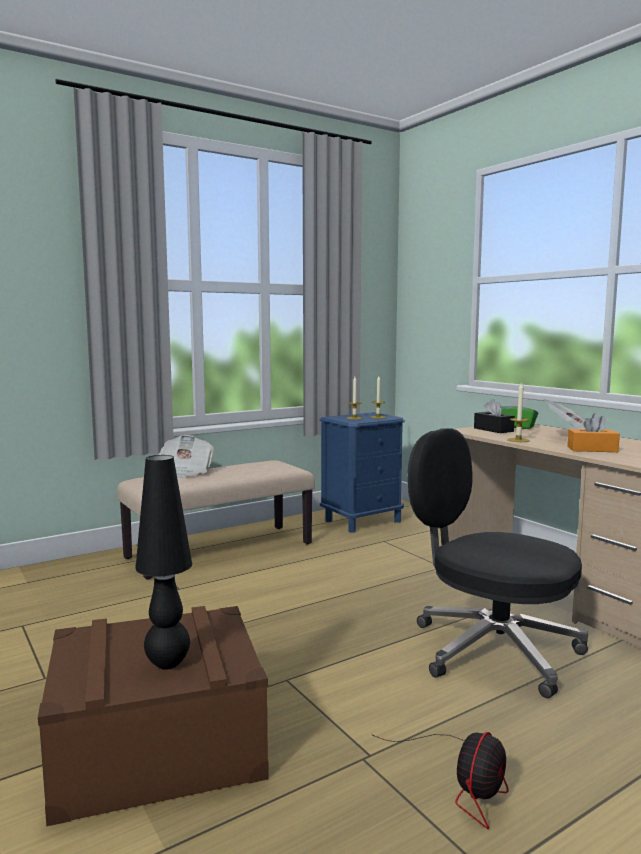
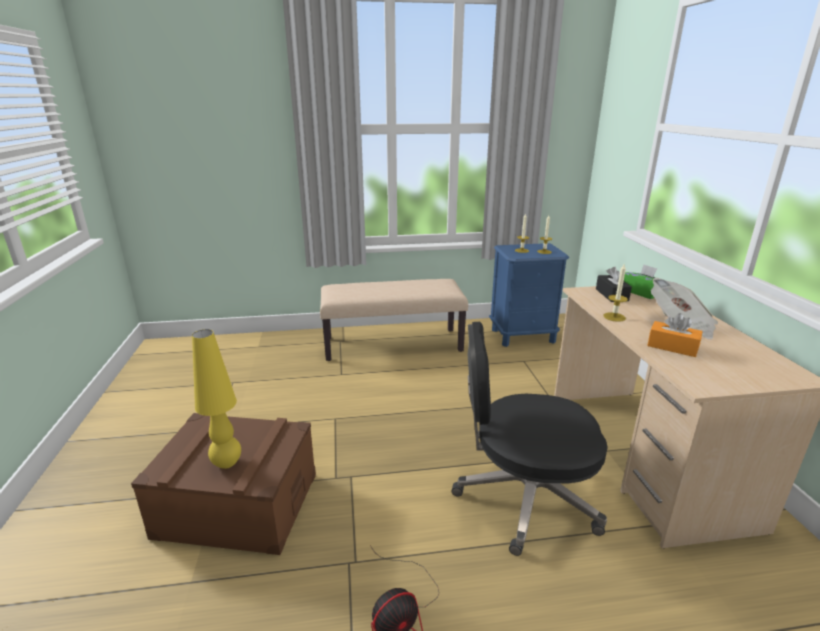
camera: 25 degrees right, 15 degrees up
black table lamp [135,455,192,670] -> yellow table lamp [192,329,241,469]
newspaper [158,435,214,479] -> none
black office chair [407,428,588,698] -> black office chair turned 60 degrees counterclockwise [452,322,608,556]

